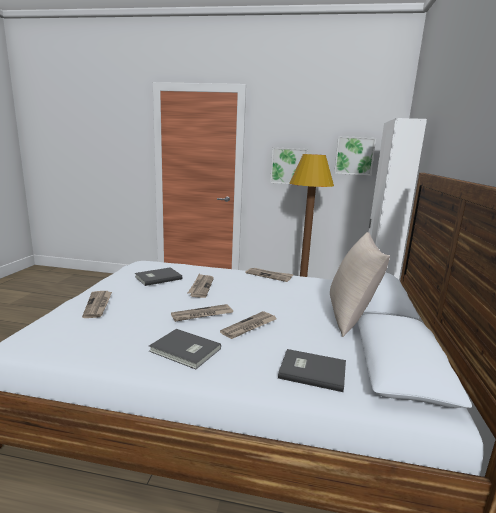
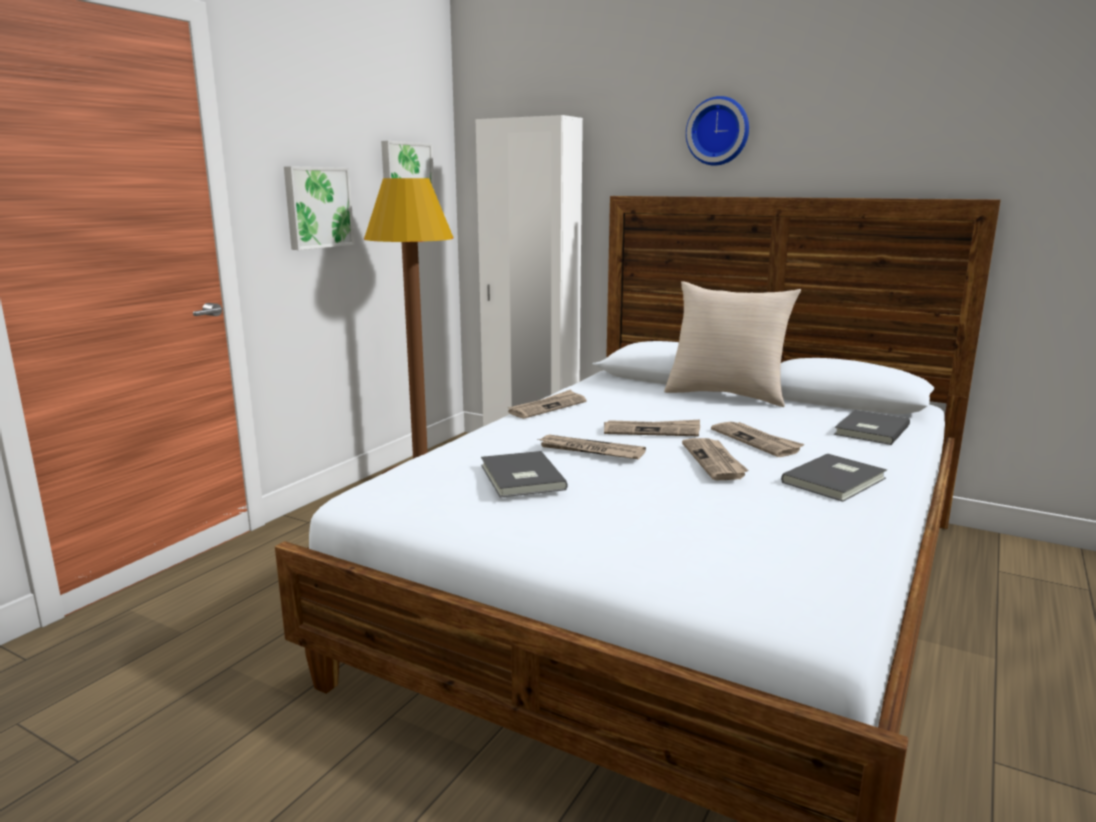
camera: 70 degrees left, 0 degrees up
newspaper [82,291,112,318] -> newspaper moved to [604,420,700,436]
none -> wall clock [686,96,749,166]

